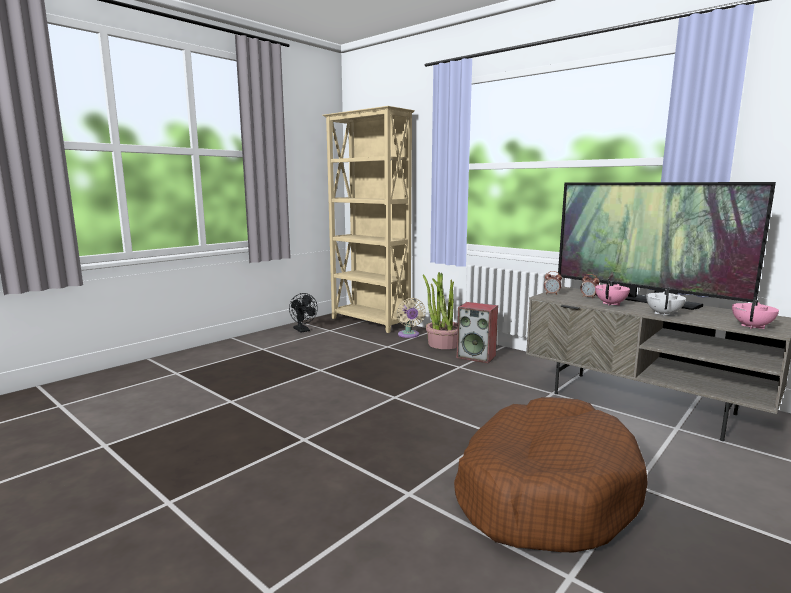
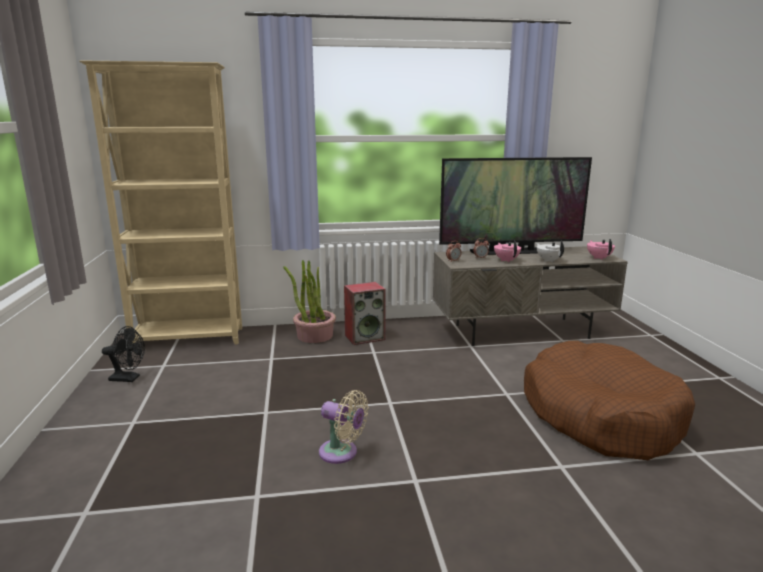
camera: 50 degrees left, 5 degrees up
beige fan [397,298,426,338] -> beige fan moved to [319,390,368,464]

